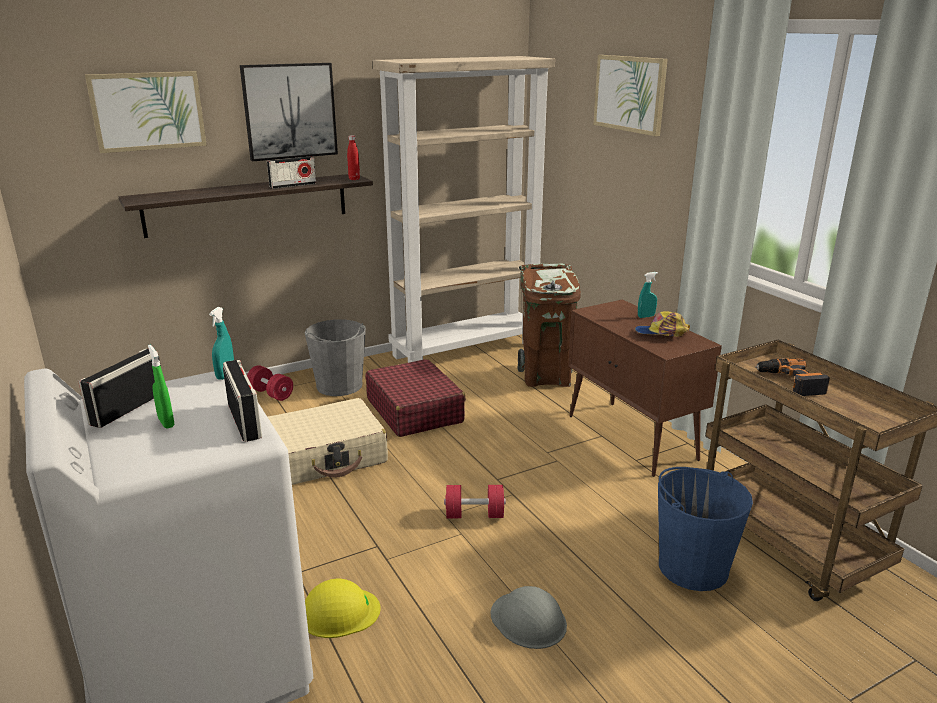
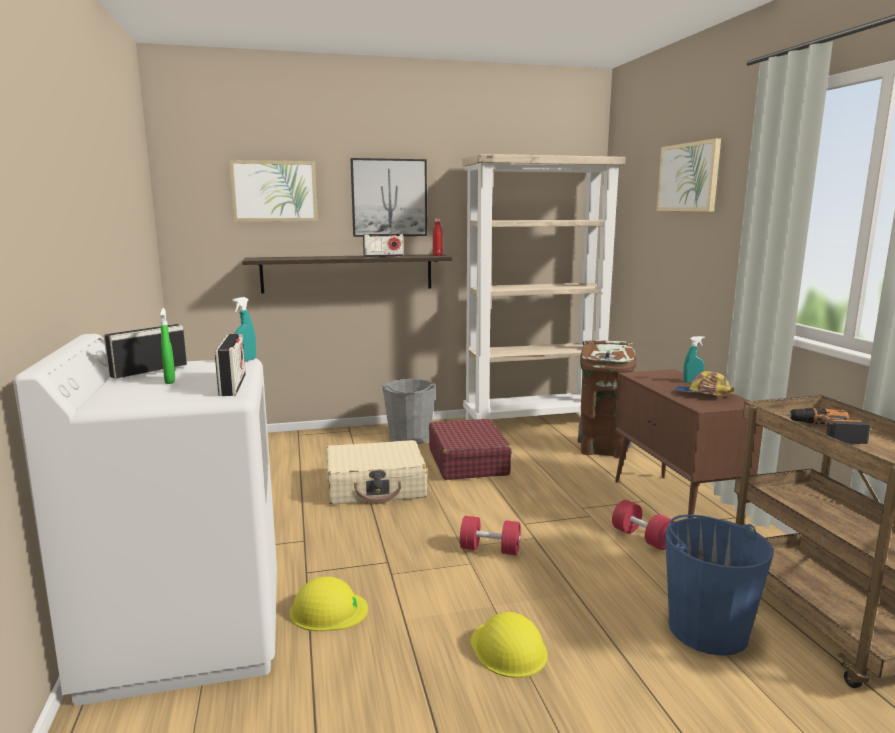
camera: 15 degrees right, 10 degrees down
red dumbbell [247,365,293,401] -> red dumbbell moved to [612,500,675,550]
grey hard hat [491,586,567,649] -> yellow hard hat [471,612,548,678]

